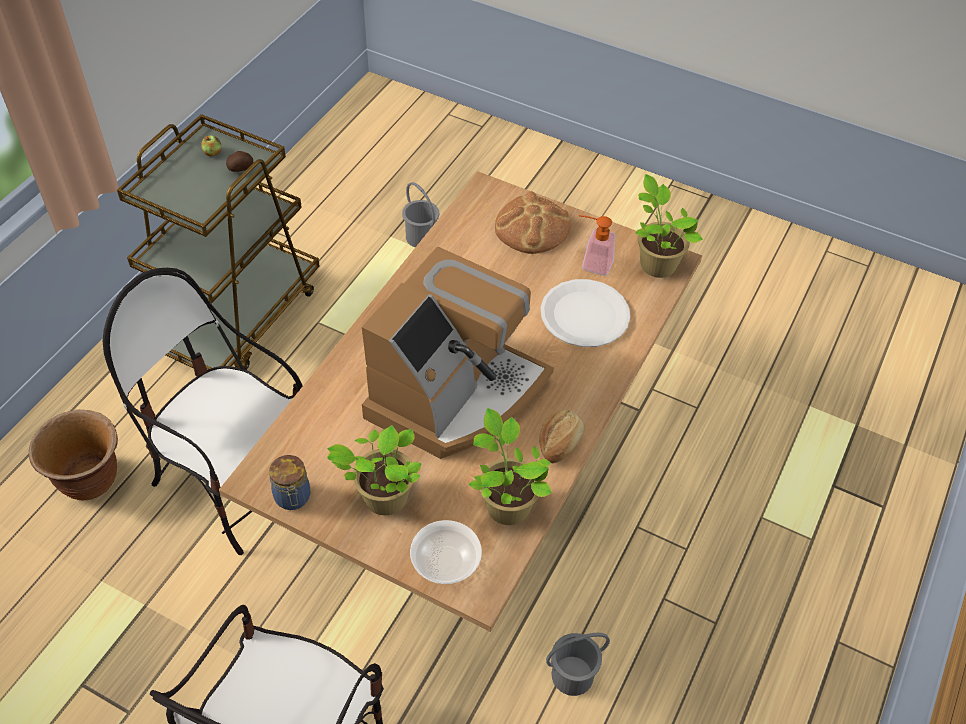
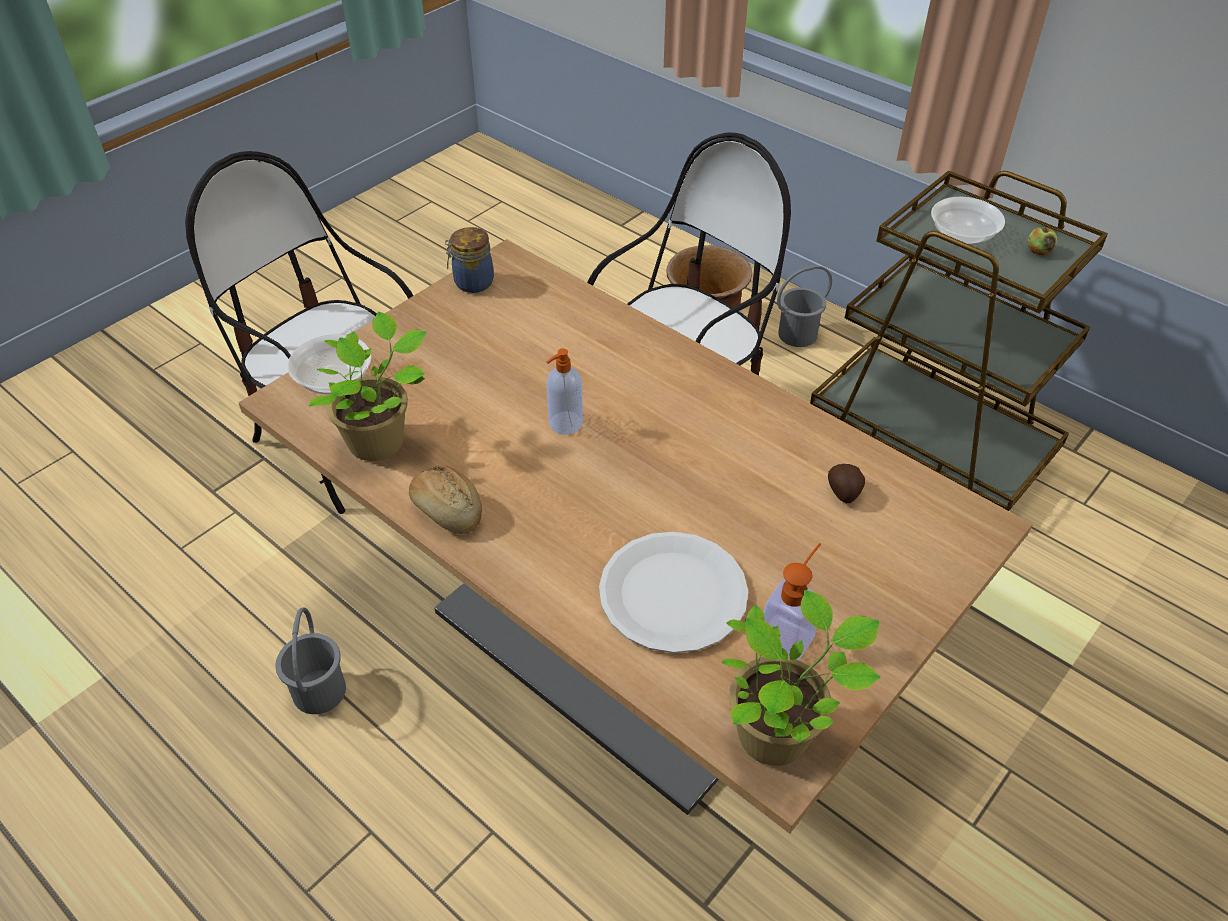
camera: 105 degrees right, 5 degrees down
potato [226,151,253,172] -> potato moved to [828,464,865,503]
potted plant [327,425,422,515] -> none
coffee machine [362,247,554,459] -> soap dispenser [547,348,583,435]
grey bucket [402,182,439,247] -> grey bucket moved to [777,265,832,347]
bread [495,191,571,254] -> none
none -> bowl [931,197,1005,245]

